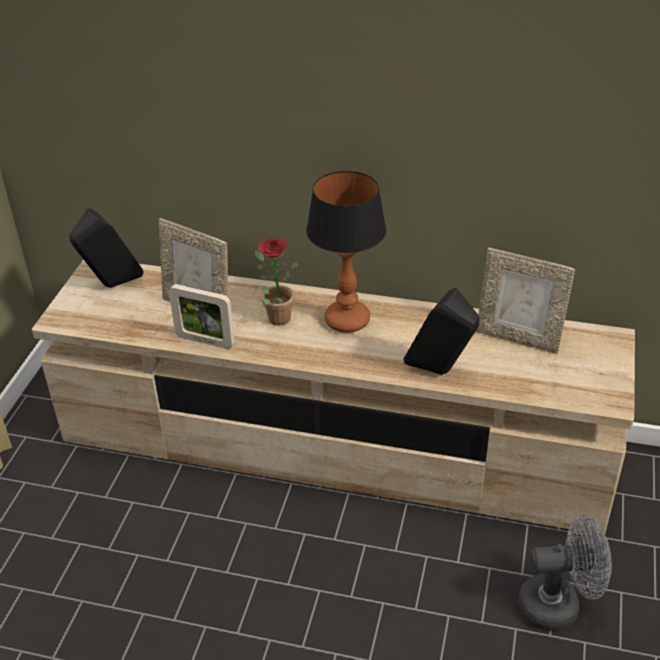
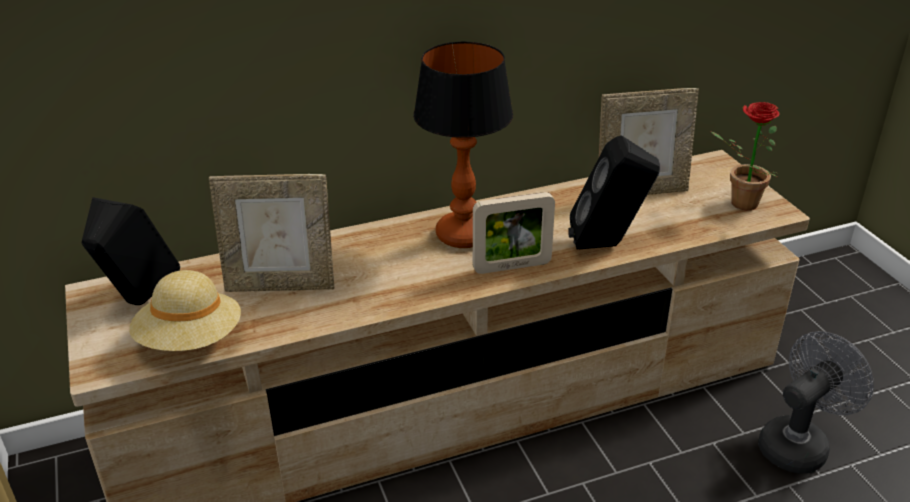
camera: 35 degrees left, 5 degrees down
picture frame [169,284,235,349] -> picture frame moved to [473,192,555,274]
potted plant [255,238,298,325] -> potted plant moved to [710,102,780,210]
none -> beige hat [129,270,241,351]

